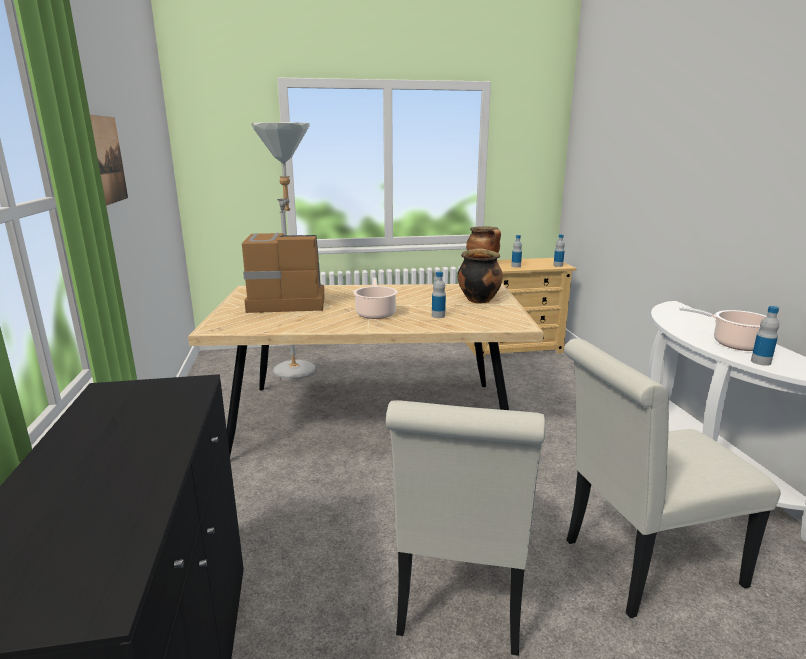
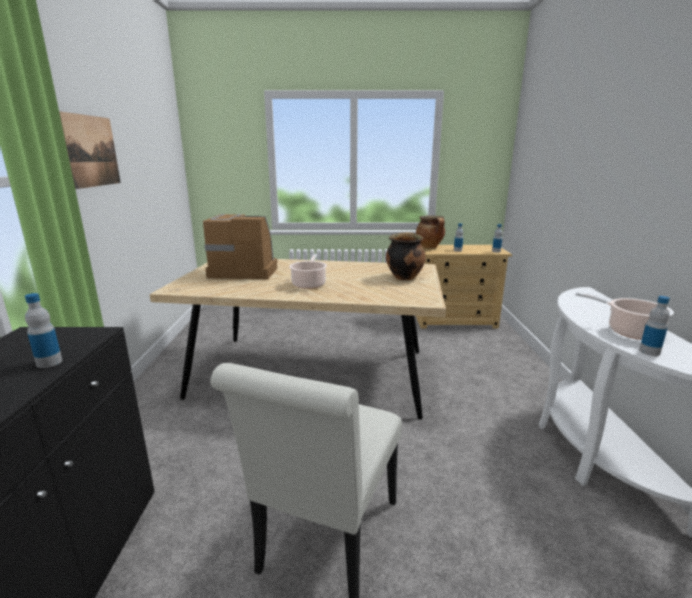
camera: 10 degrees right, 0 degrees up
grey floor lamp [251,122,315,379] -> none
bottle [432,271,446,318] -> bottle moved to [25,293,62,368]
white chair [564,338,780,618] -> none

